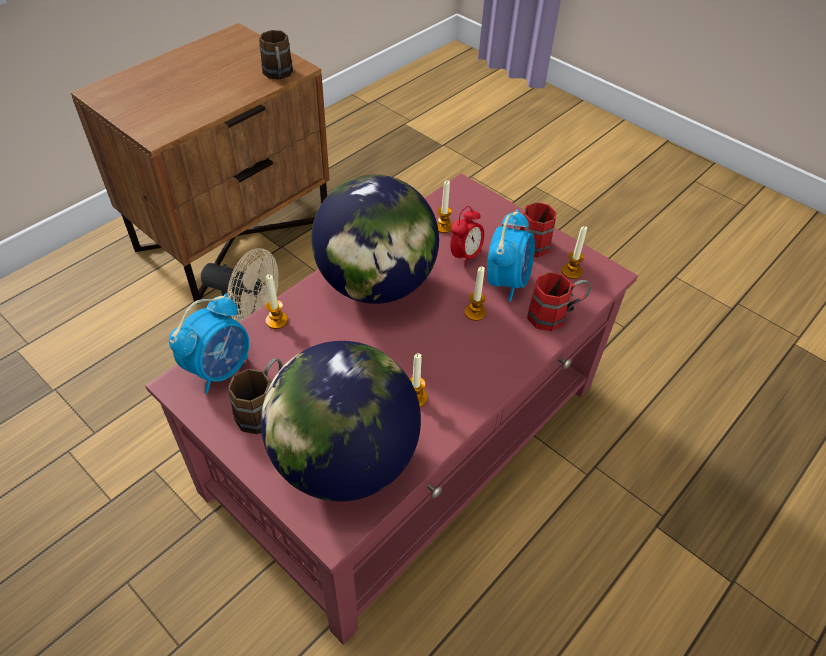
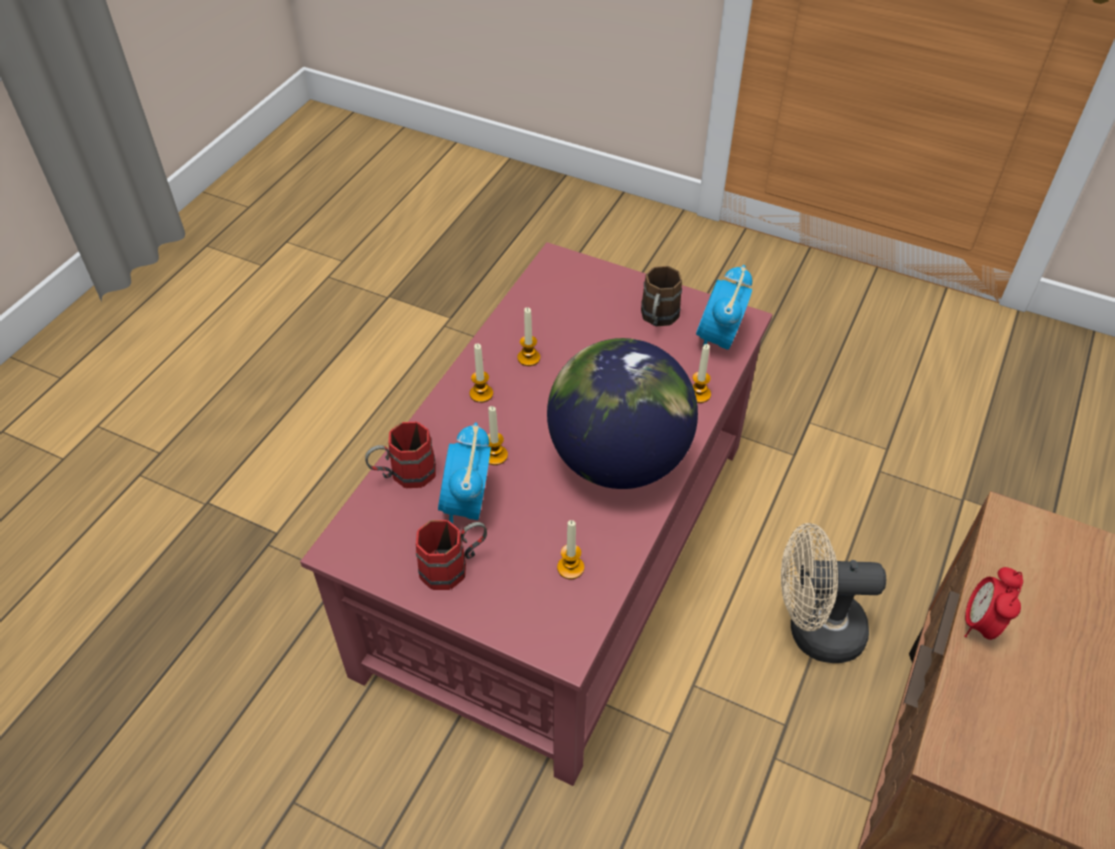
camera: 165 degrees right, 0 degrees up
brown mug [259,30,293,80] -> none
globe [261,341,421,502] -> none
alarm clock [450,206,484,267] -> alarm clock moved to [964,567,1023,640]
candle [562,226,587,279] -> candle moved to [470,343,493,403]

